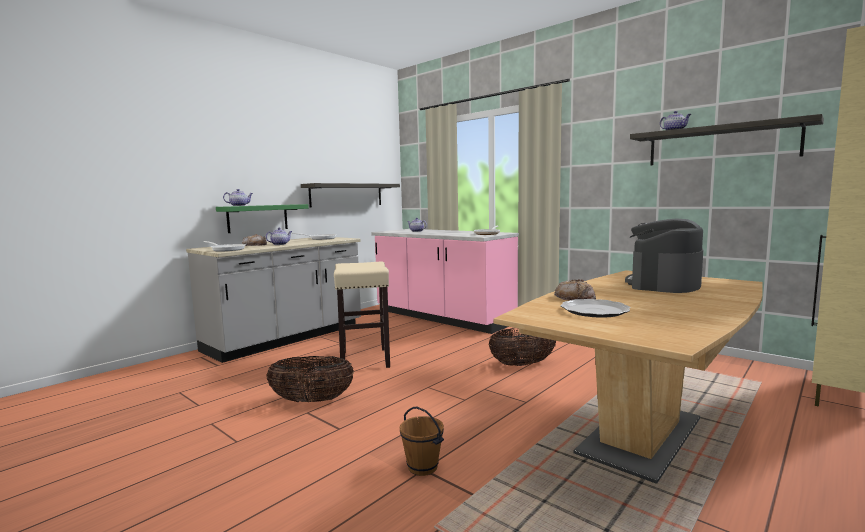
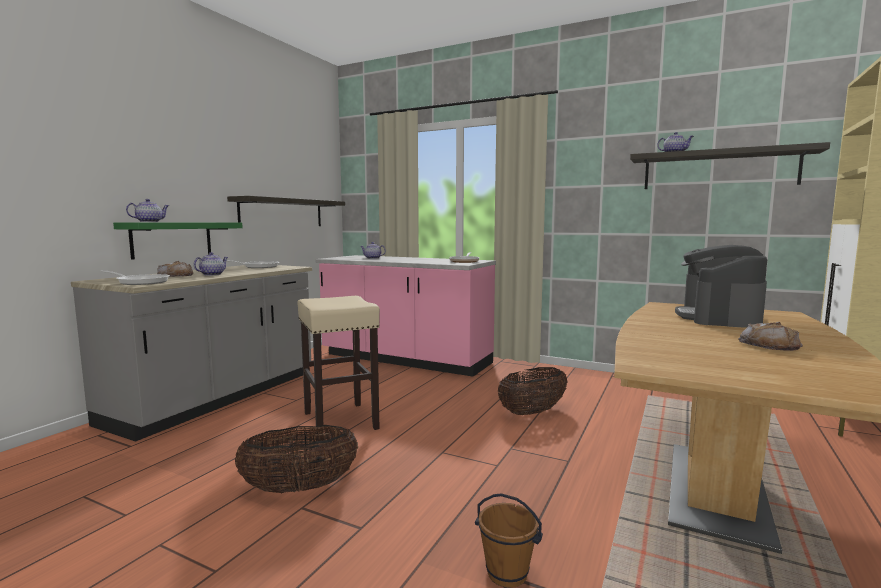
camera: 15 degrees left, 0 degrees up
bread [554,279,596,300] -> bread moved to [738,322,803,351]
plate [560,299,631,318] -> none

